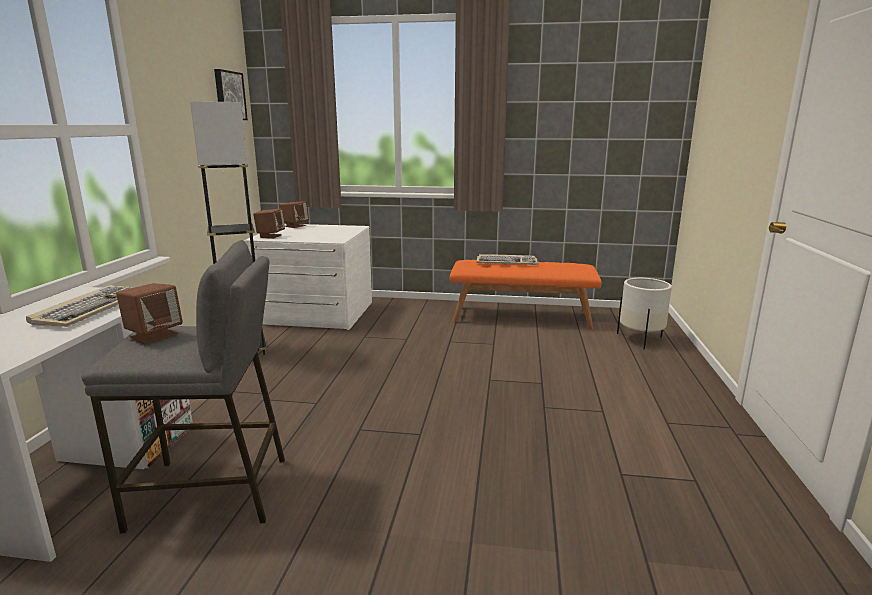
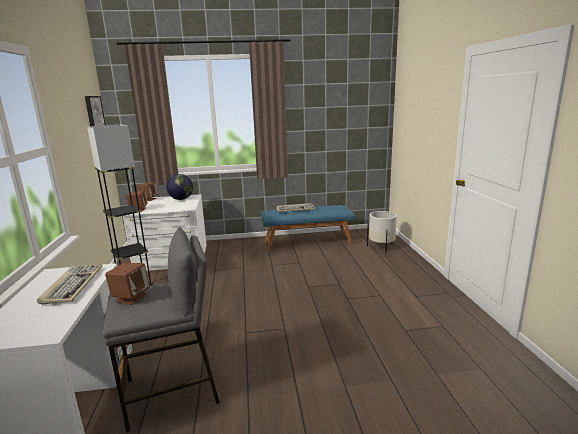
camera: 15 degrees left, 0 degrees up
orange bench [449,260,602,329] -> blue bench [261,205,356,252]
none -> globe [166,174,193,200]

